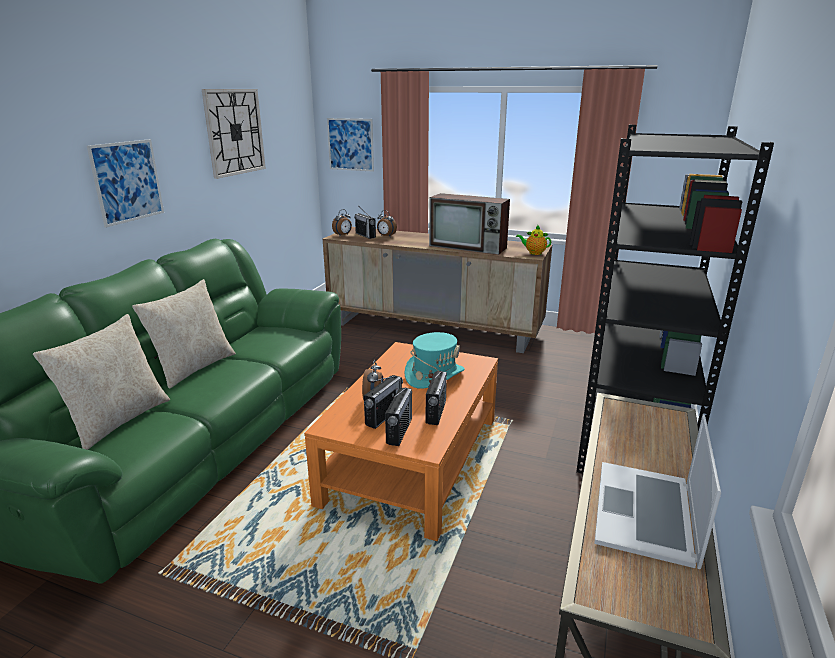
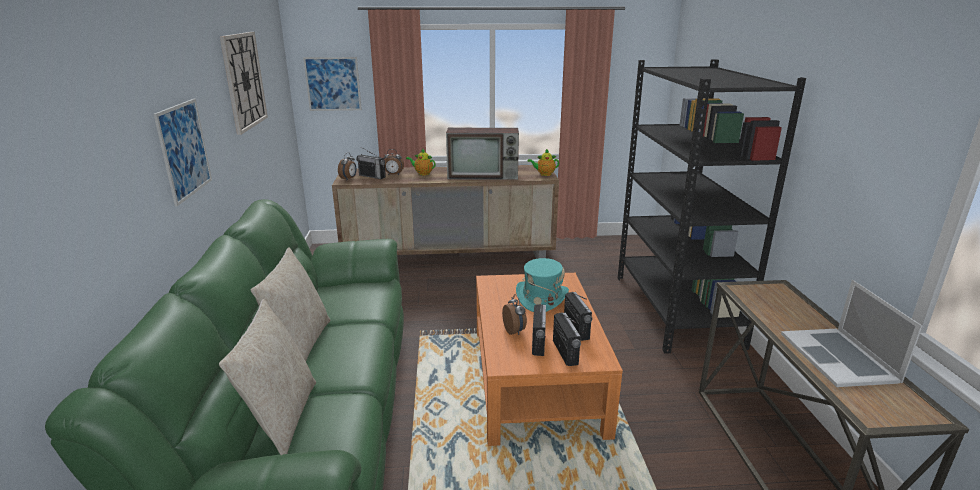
camera: 25 degrees left, 0 degrees up
none -> teapot [406,148,435,175]

